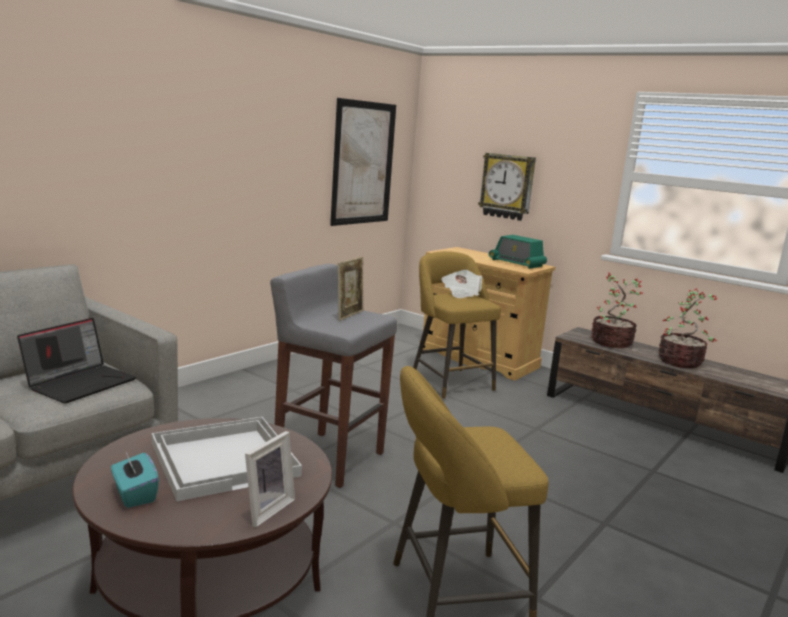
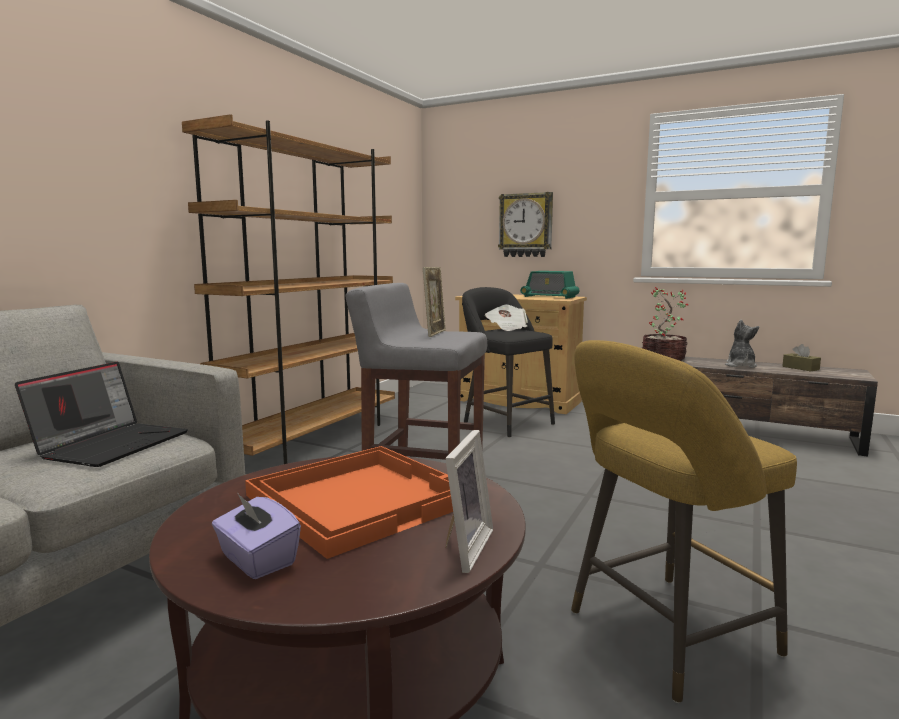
camera: 10 degrees left, 5 degrees down
turquoise tissue box [111,452,159,508] -> purple tissue box [212,493,301,579]
white tray [152,417,302,501] -> orange tray [245,446,453,559]
picture [330,98,396,226] -> none
yellow stool [413,251,501,399] -> black stool [462,287,555,438]
potted plant [658,288,717,368] -> plush toy [725,320,759,368]
none -> brown bookcase [182,114,395,464]
none -> brown tissue box [782,344,821,371]

